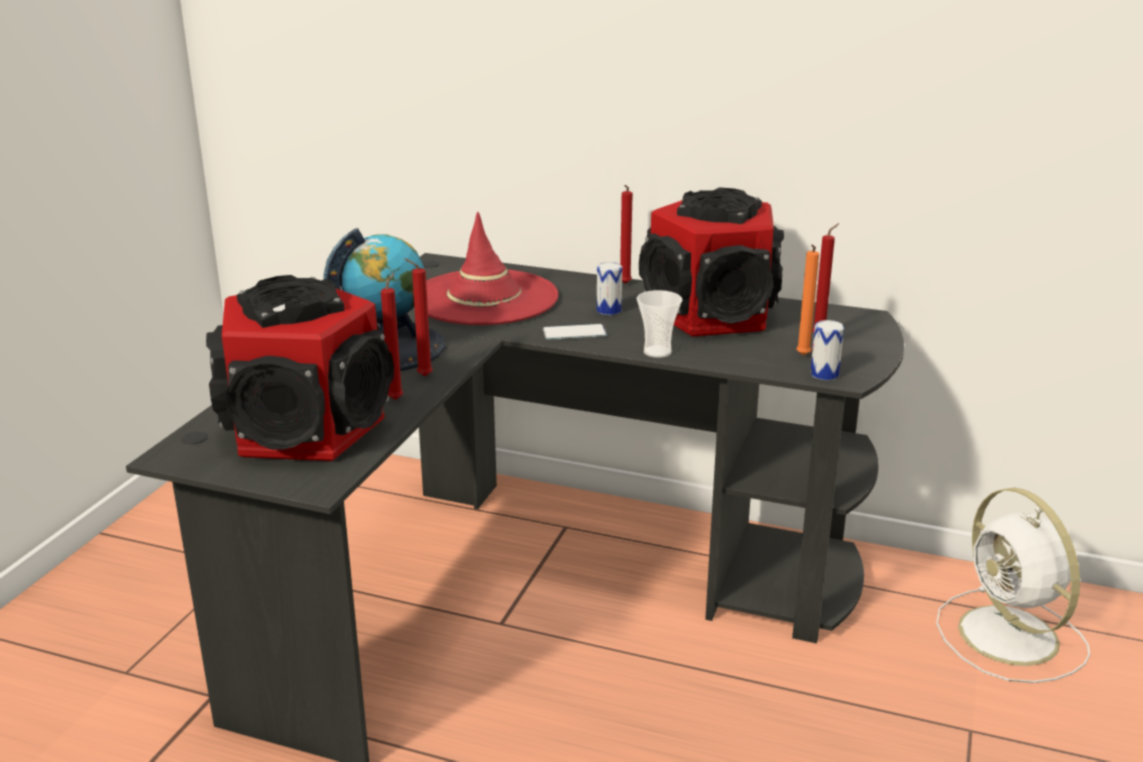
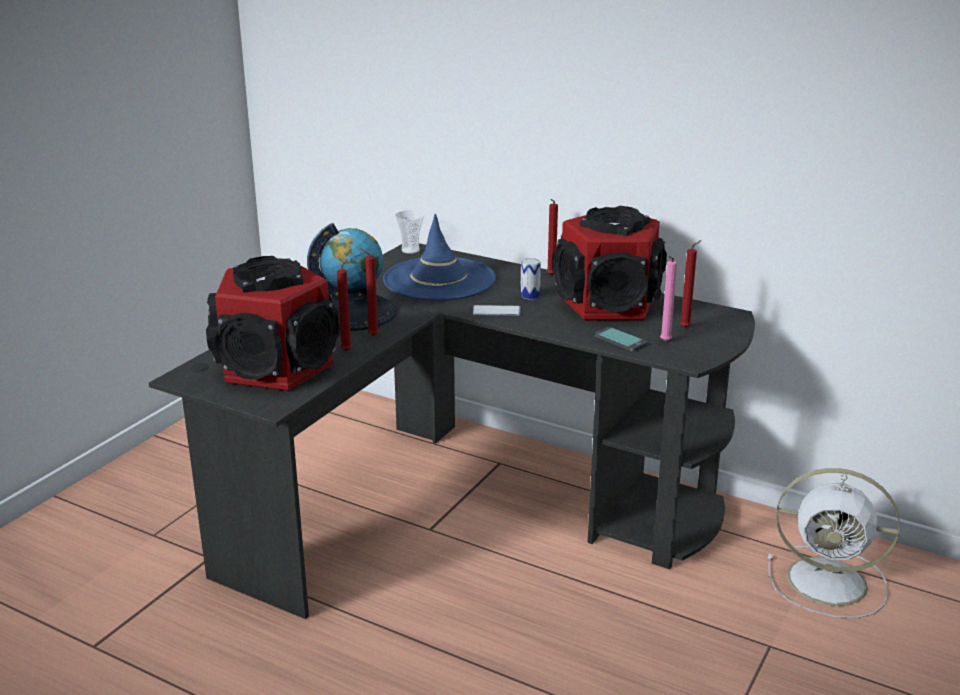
camera: 10 degrees right, 0 degrees up
red hat [426,212,558,325] -> blue hat [383,214,496,301]
cup [637,290,682,358] -> cup moved to [395,210,424,254]
orange candle [796,244,819,356] -> pink candle [660,256,677,342]
can [810,320,844,380] -> none
white fan [936,488,1090,683] -> white fan turned 60 degrees counterclockwise [768,468,900,619]
none -> phone [595,327,648,352]

